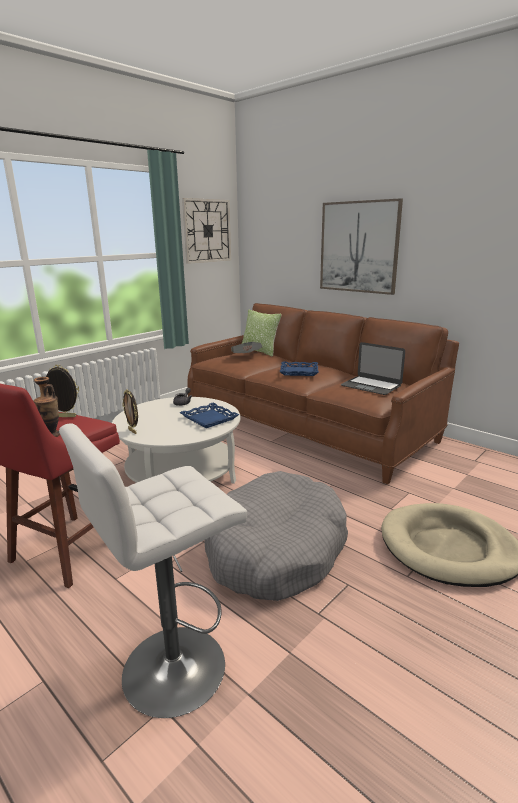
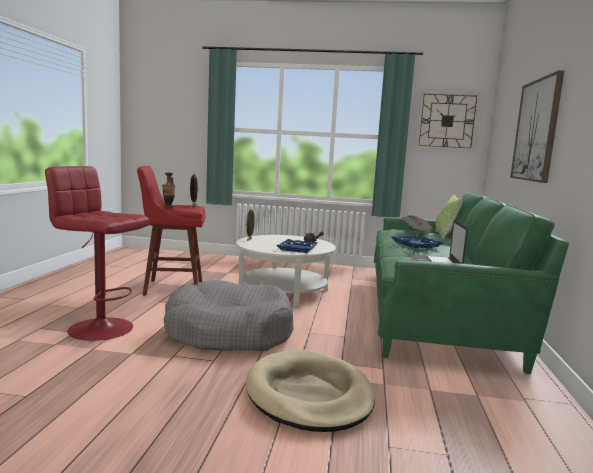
camera: 55 degrees right, 10 degrees down
white stool [59,423,247,718] -> red stool [45,166,149,341]
brown sofa [188,303,459,484] -> green sofa [374,191,569,374]

